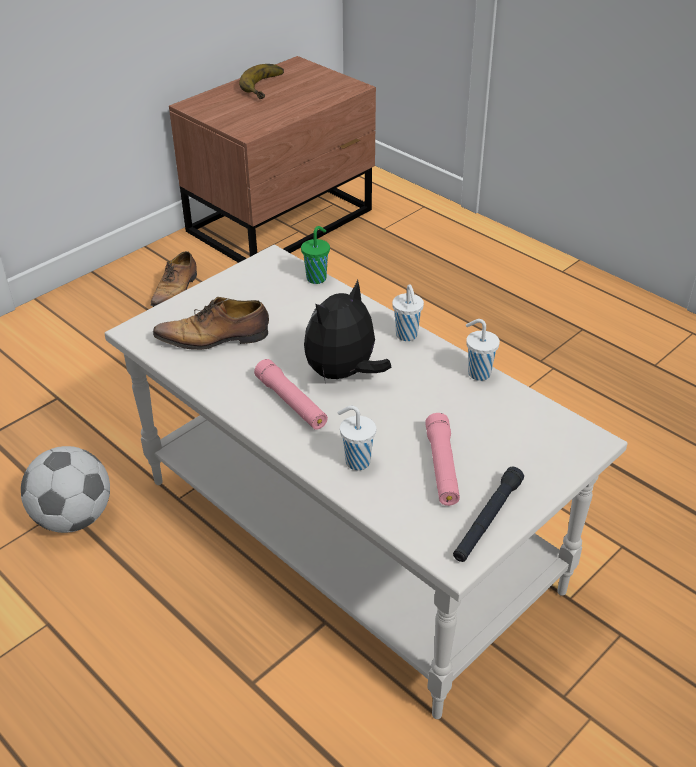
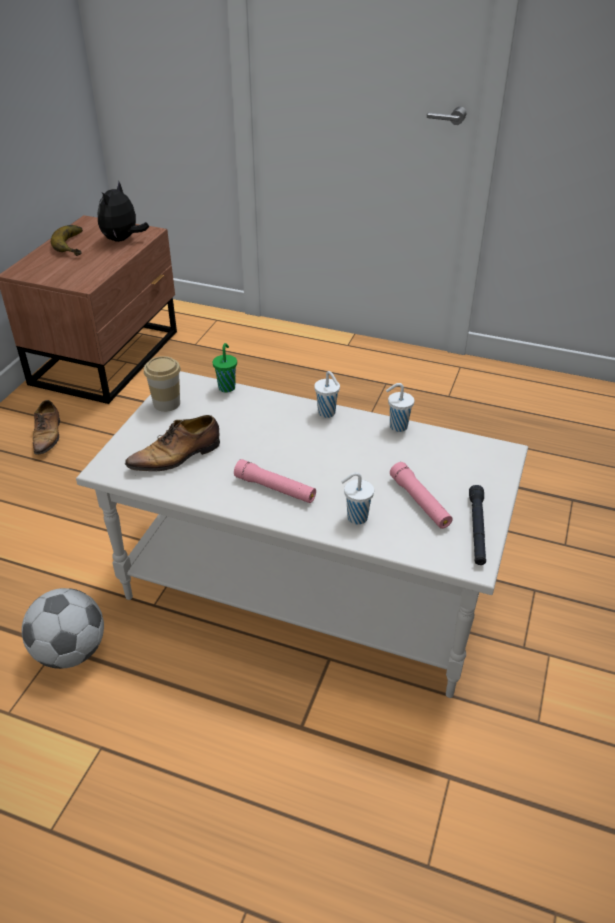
camera: 25 degrees left, 0 degrees up
plush toy [304,280,391,379] -> plush toy moved to [98,182,149,242]
none -> cup [144,356,181,412]

